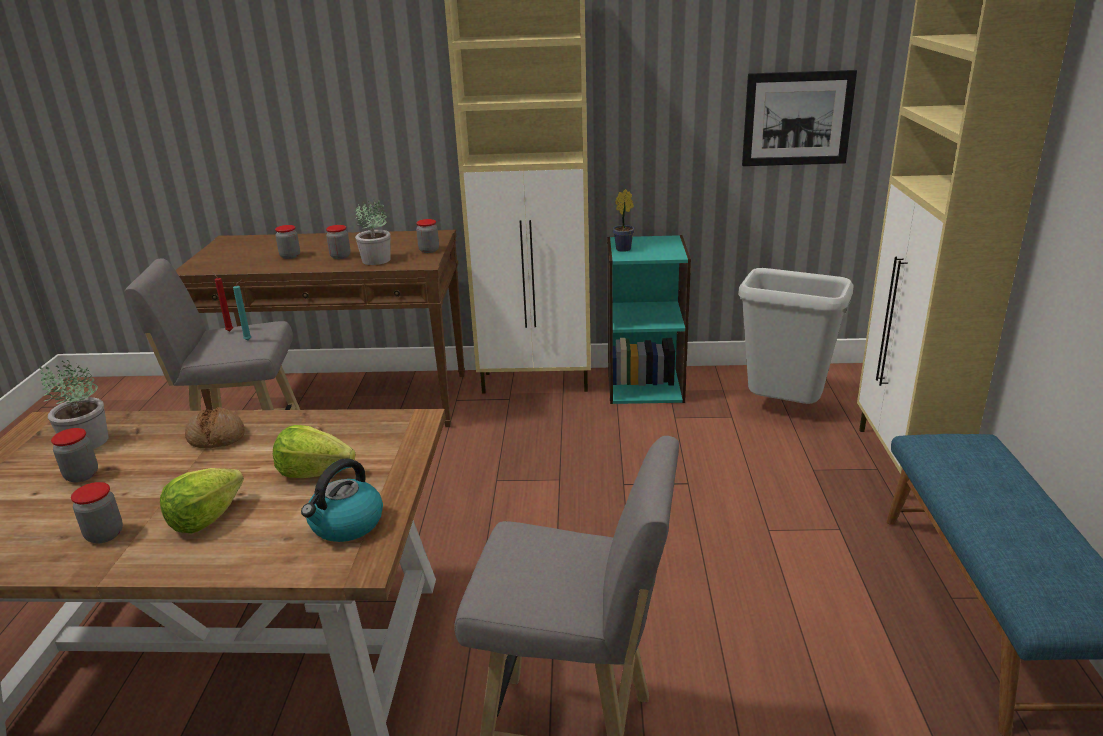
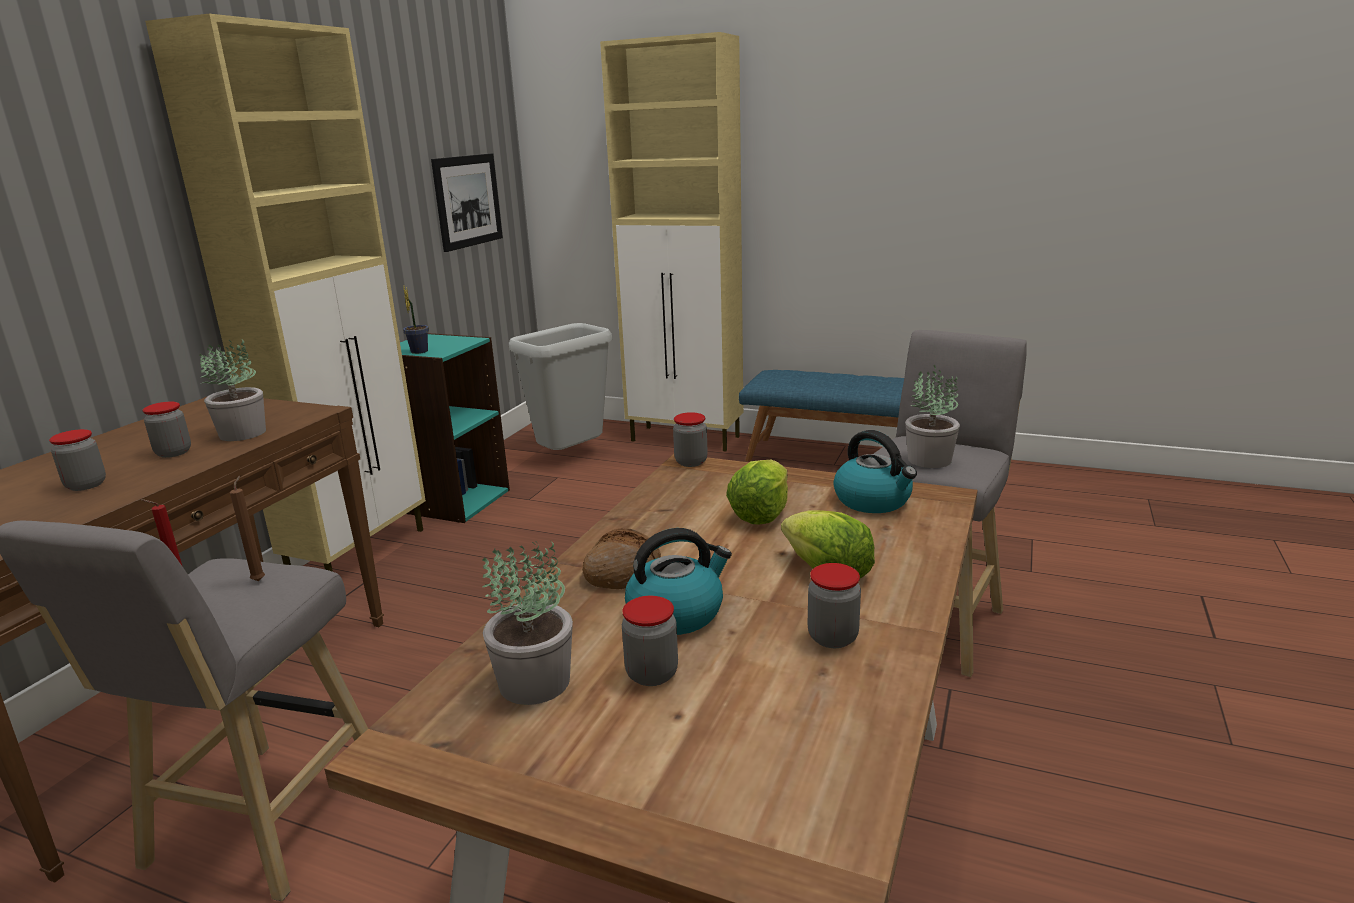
camera: 70 degrees left, 5 degrees down
turquoise candle [233,280,251,340] -> brown candle [230,475,265,581]
jar [416,219,439,253] -> jar moved to [673,412,708,467]
none -> kettle [625,528,732,635]
none -> potted plant [905,365,960,468]

